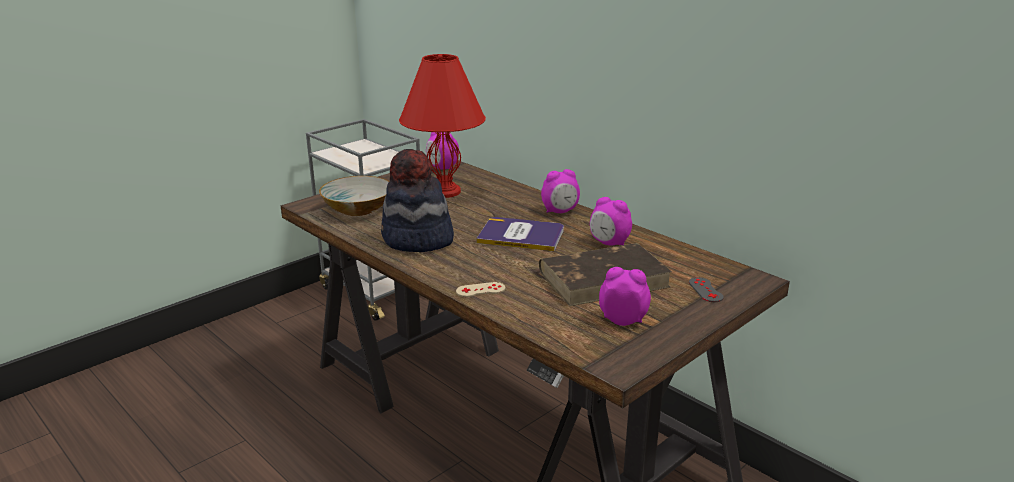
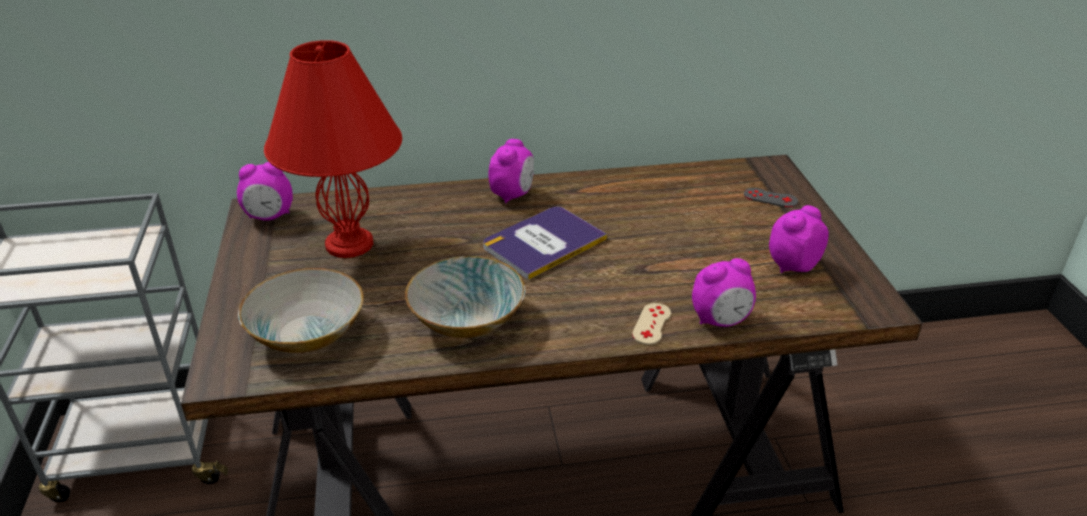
camera: 55 degrees left, 10 degrees up
hat [381,149,454,252] -> bowl [405,256,526,338]
brown book [539,243,672,306] -> none
alarm clock [590,197,632,245] -> alarm clock moved to [692,258,756,327]

